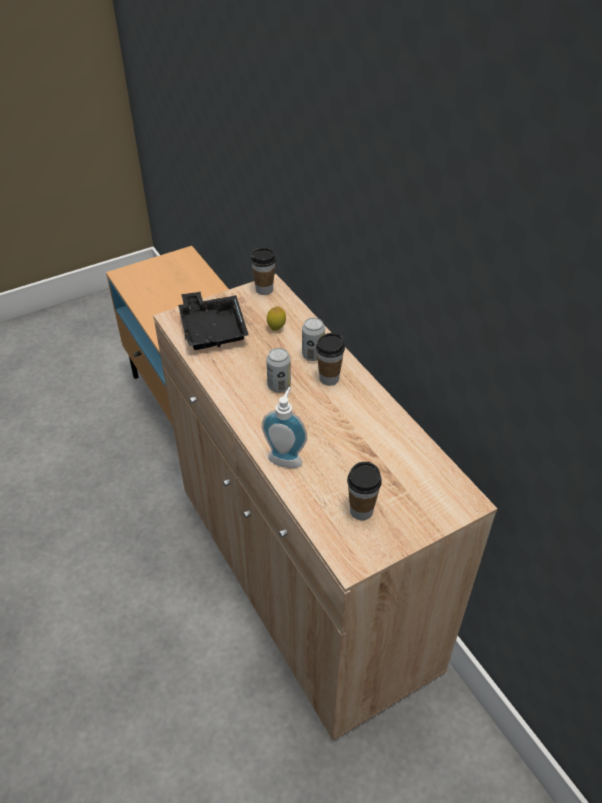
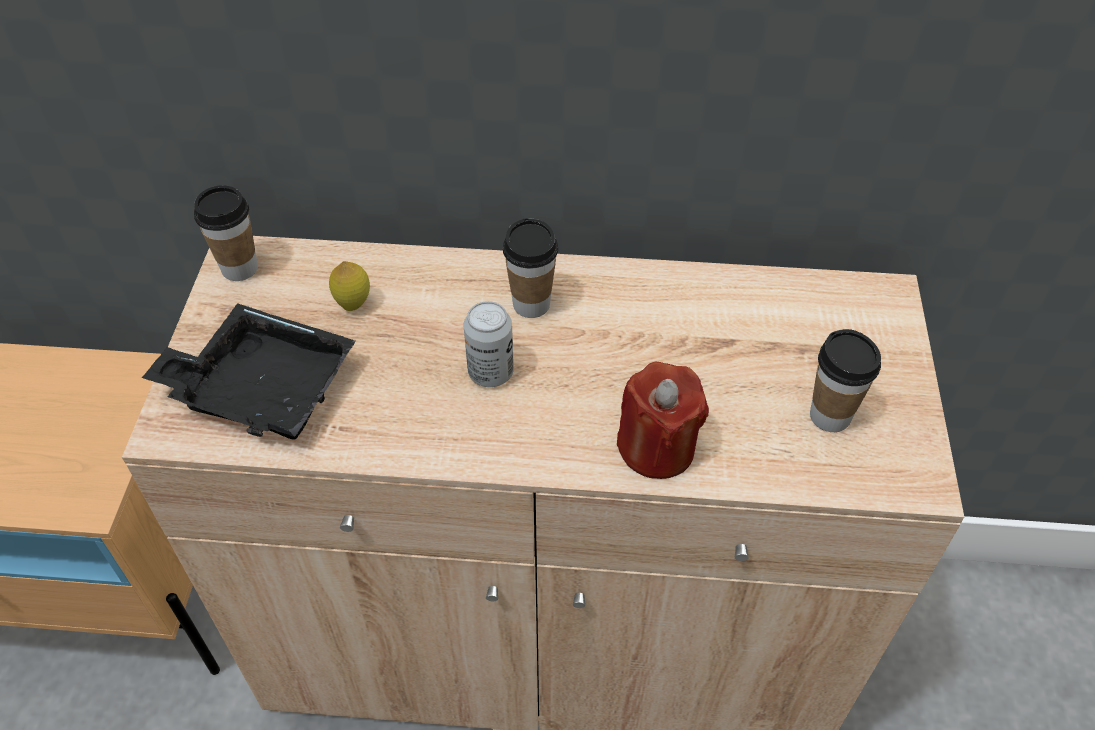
camera: 55 degrees left, 5 degrees up
soap dispenser [262,387,307,468] -> red candle [617,362,709,479]
can [302,318,325,361] -> none

